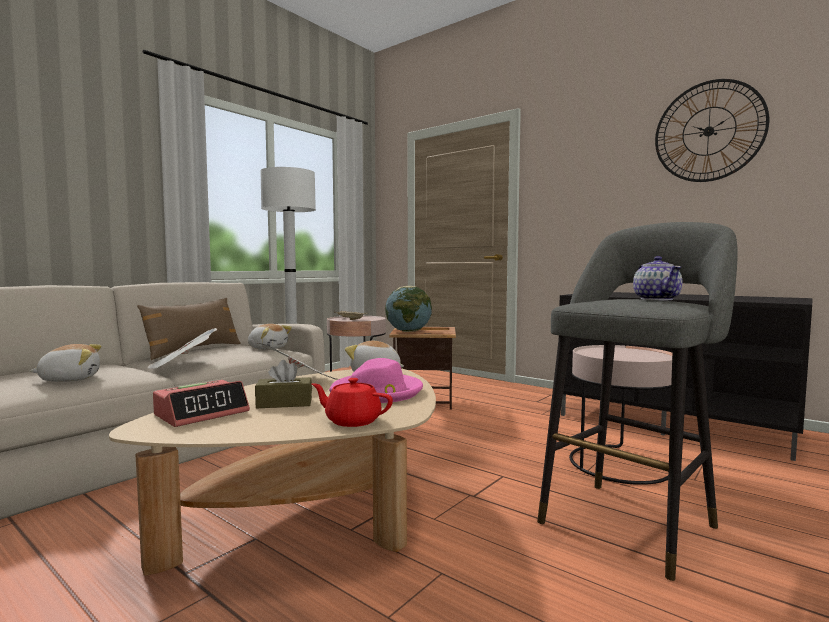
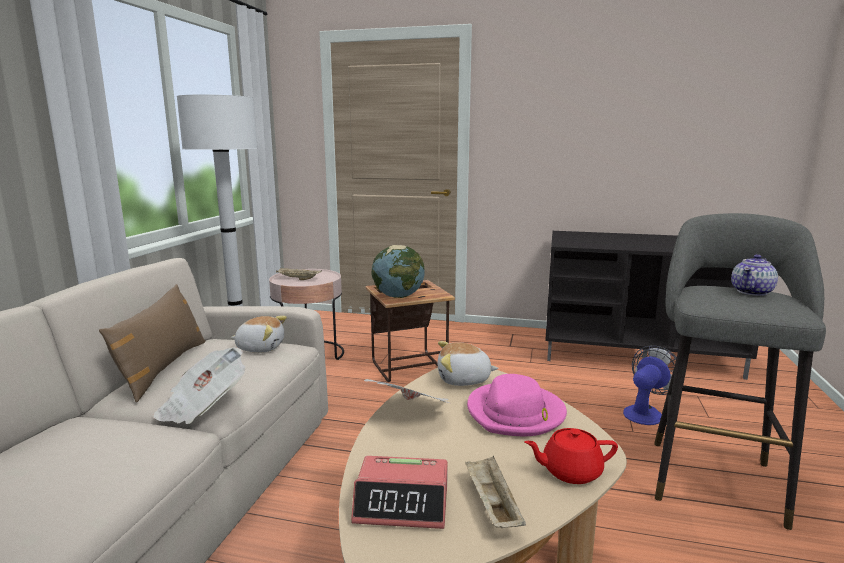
camera: 25 degrees left, 10 degrees up
plush toy [30,344,101,382] -> none
alarm clock [153,380,250,427] -> alarm clock turned 75 degrees clockwise [351,456,448,529]
brown tissue box [255,360,312,408] -> none
pink side table [569,345,672,485] -> fan [623,345,677,425]
teapot [633,256,682,300] -> teapot turned 75 degrees clockwise [731,254,778,296]
wall clock [655,79,769,182] -> none
none -> beige tray [465,456,526,528]

